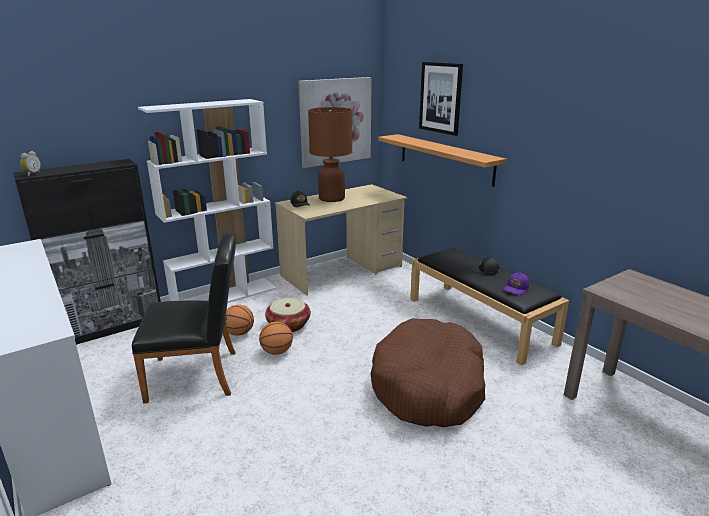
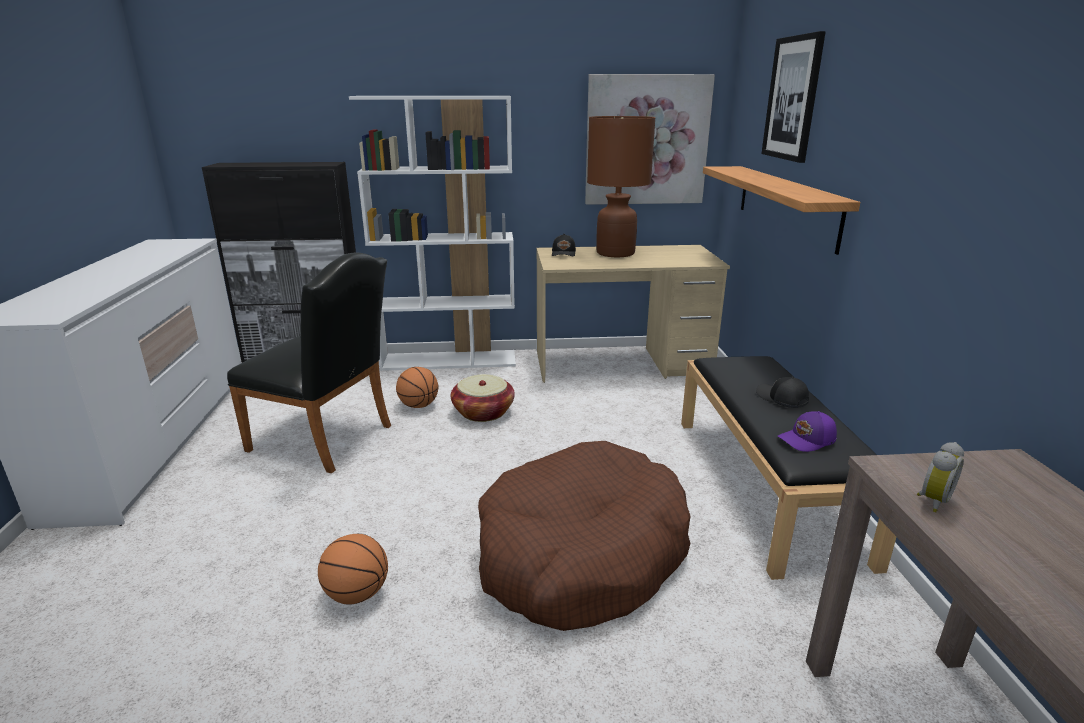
camera: 30 degrees right, 0 degrees up
alarm clock [20,151,41,176] -> alarm clock moved to [917,442,964,512]
basketball [259,322,293,355] -> basketball moved to [318,534,388,605]

